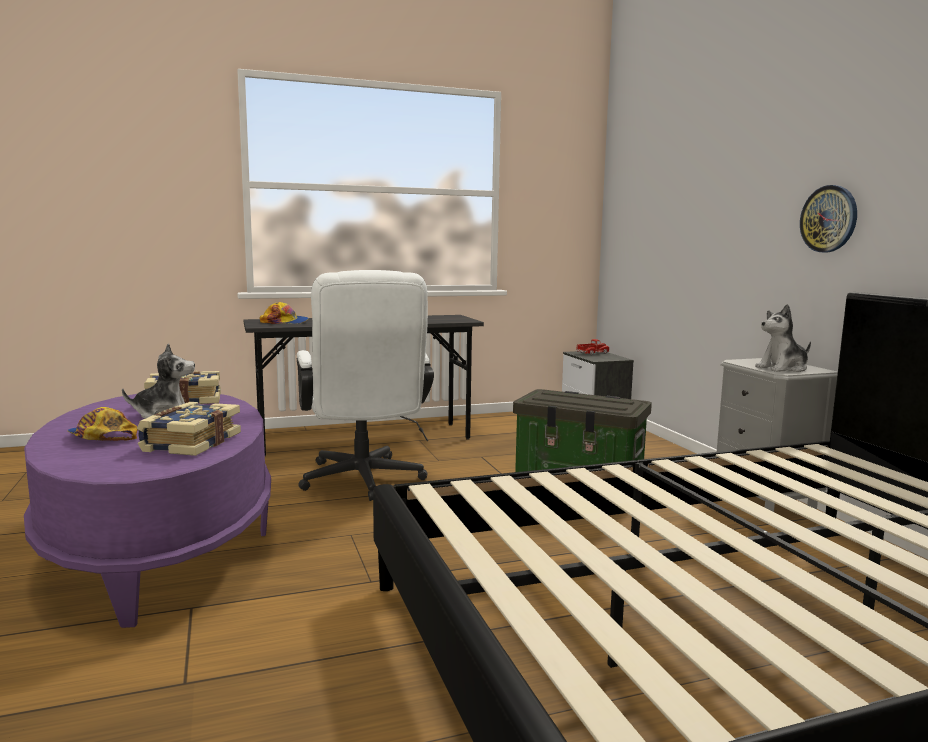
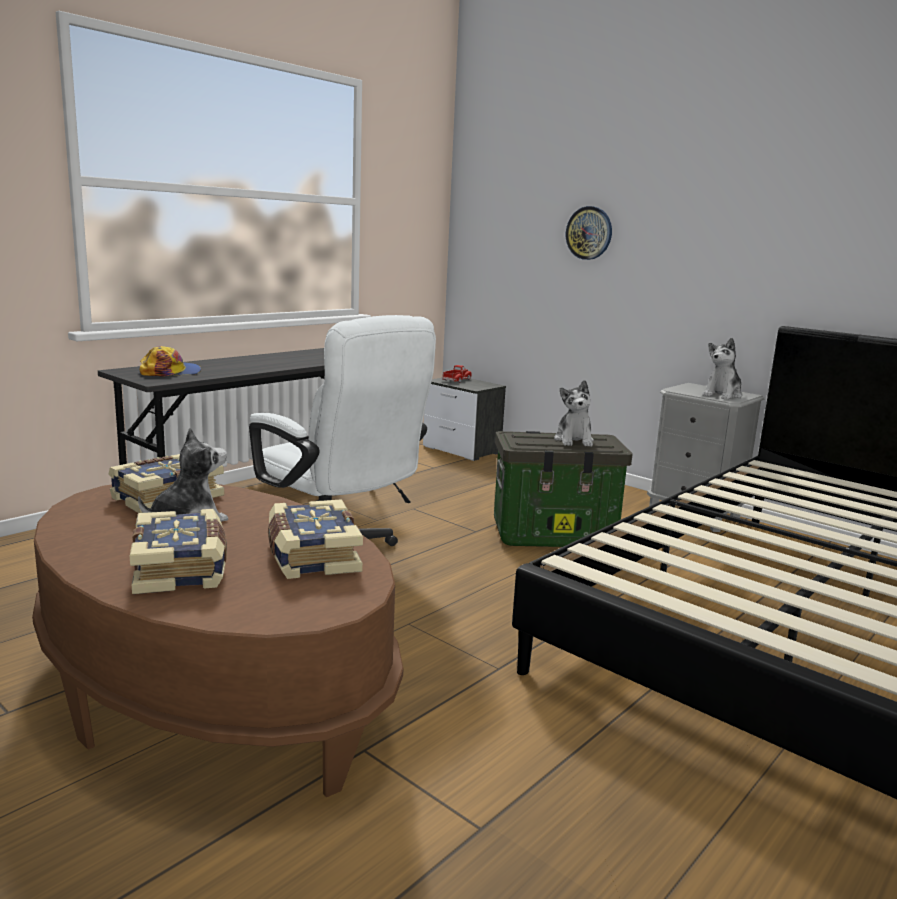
camera: 30 degrees left, 5 degrees up
purple coffee table [24,394,271,628] -> brown coffee table [32,484,403,797]
cap [67,407,138,441] -> book [130,509,227,594]
wall clock [800,185,857,252] -> wall clock moved to [566,206,612,260]
none -> plush toy [554,380,594,447]

